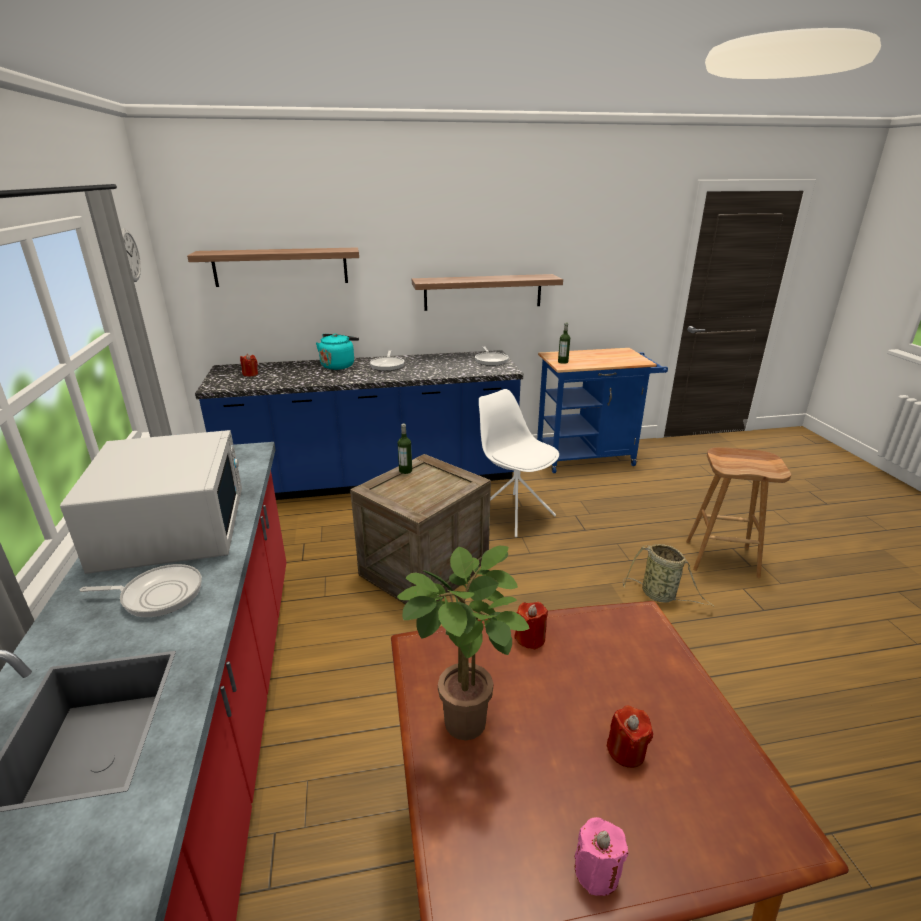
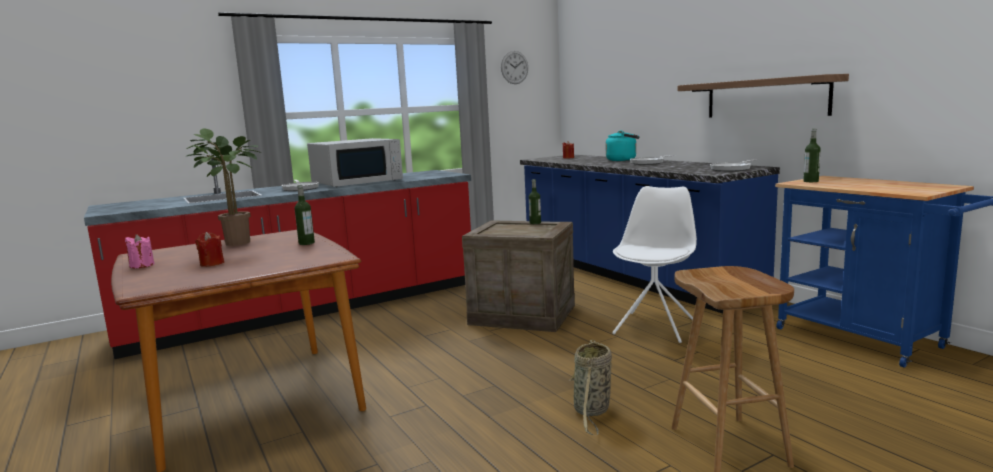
camera: 70 degrees right, 15 degrees down
shelf [187,247,359,287] -> none
red candle [515,602,548,650] -> bottle [294,185,315,245]

